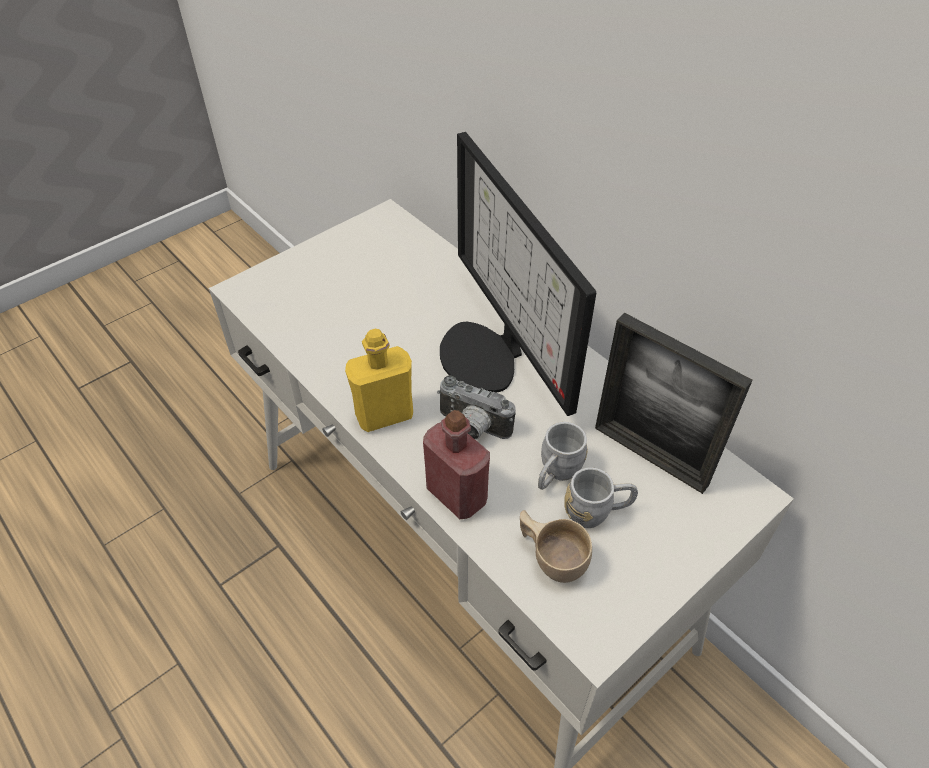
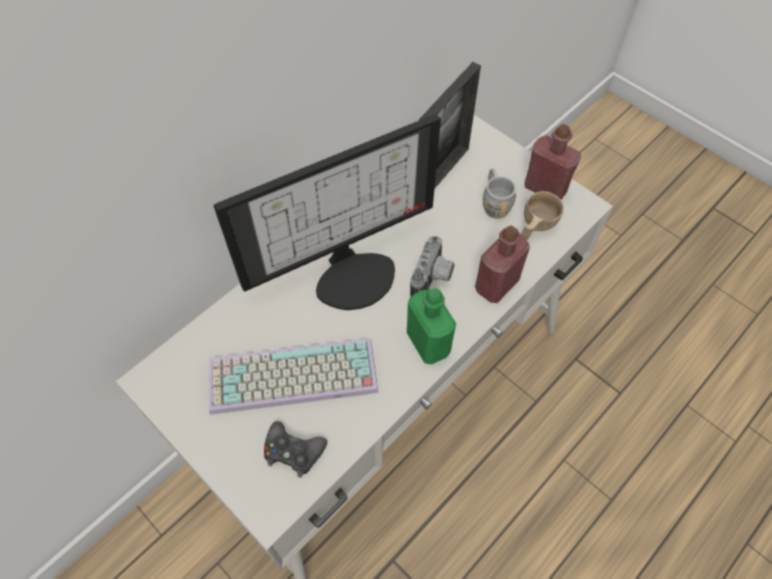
camera: 95 degrees left, 10 degrees up
yellow bottle [345,329,413,432] -> green bottle [407,288,456,364]
grey mug [538,422,588,490] -> none
none -> keyboard [209,338,378,415]
none -> black game controller [264,421,327,478]
none -> red bottle [525,124,581,200]

